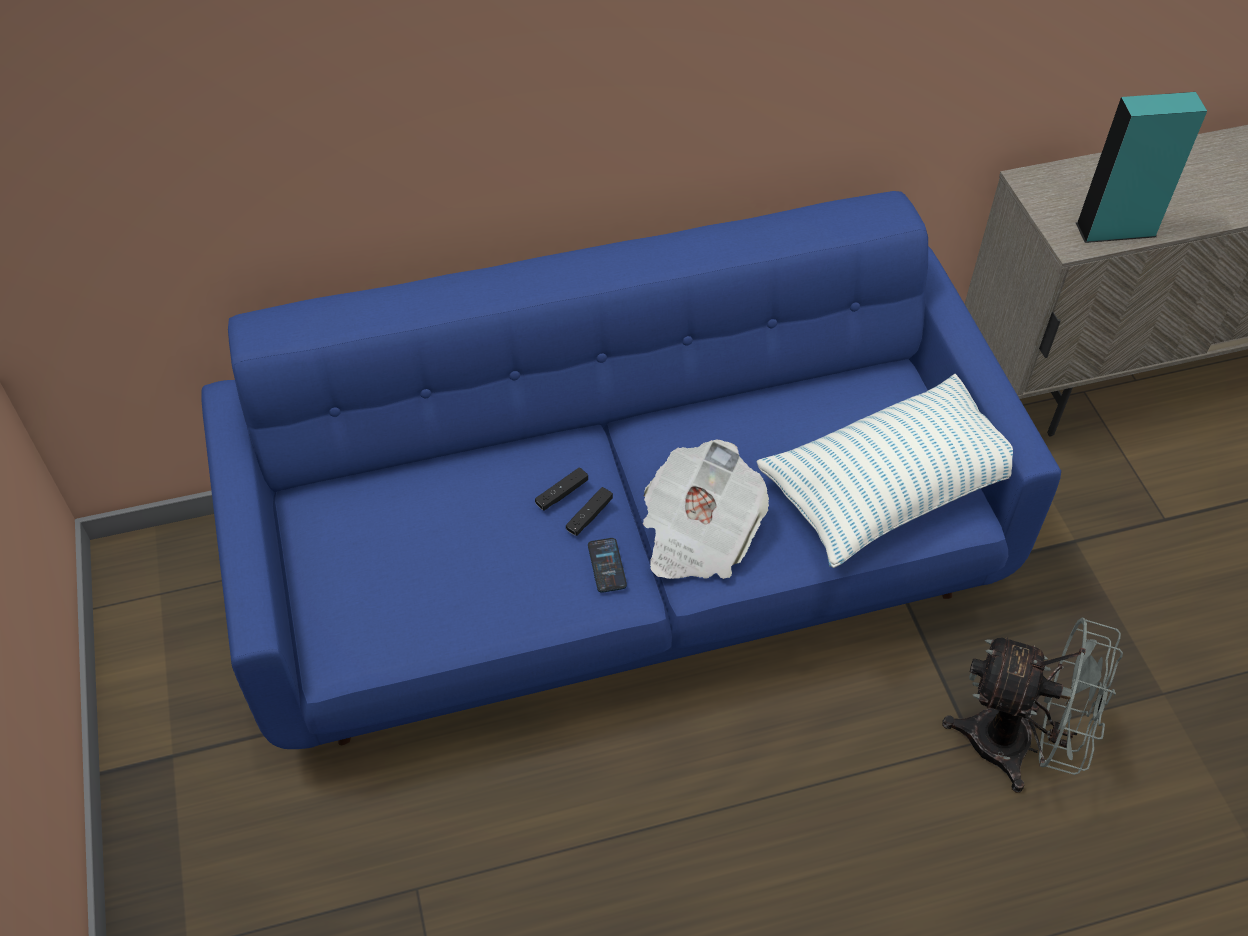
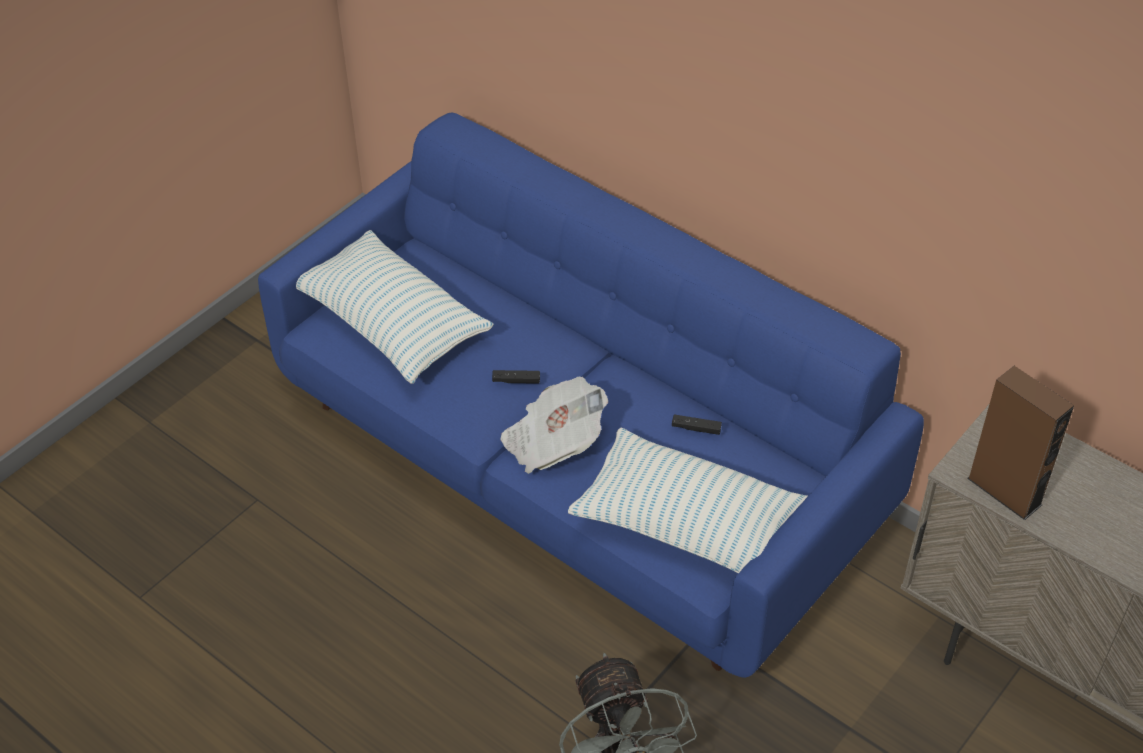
camera: 55 degrees right, 5 degrees down
black game controller [535,467,588,511] -> black game controller moved to [672,414,722,435]
phone [588,538,627,593] -> none
turquoise speaker [1076,92,1207,243] -> brown speaker [967,366,1074,520]
none -> pillow [296,230,494,384]

